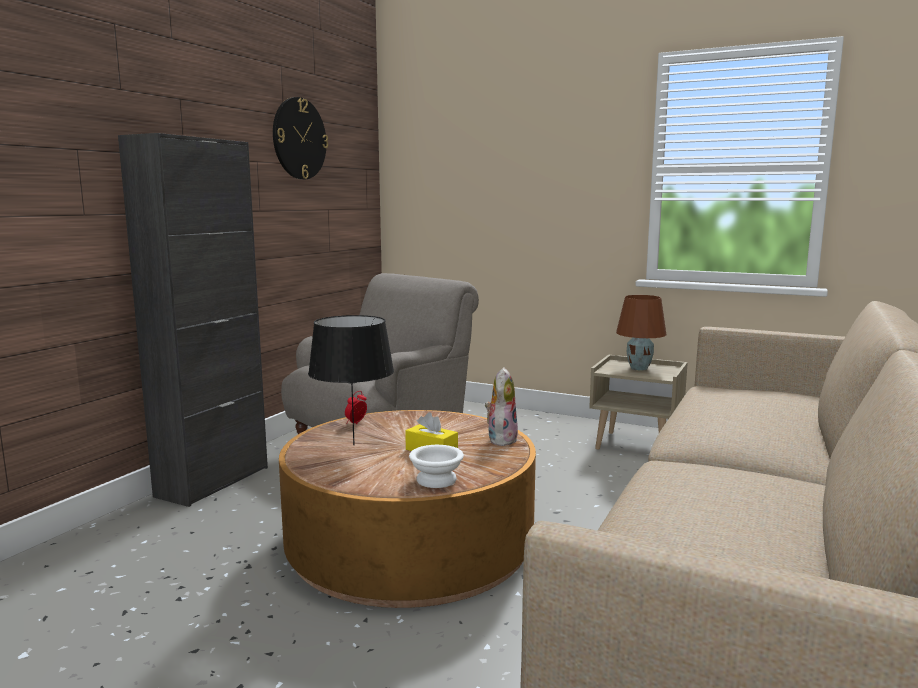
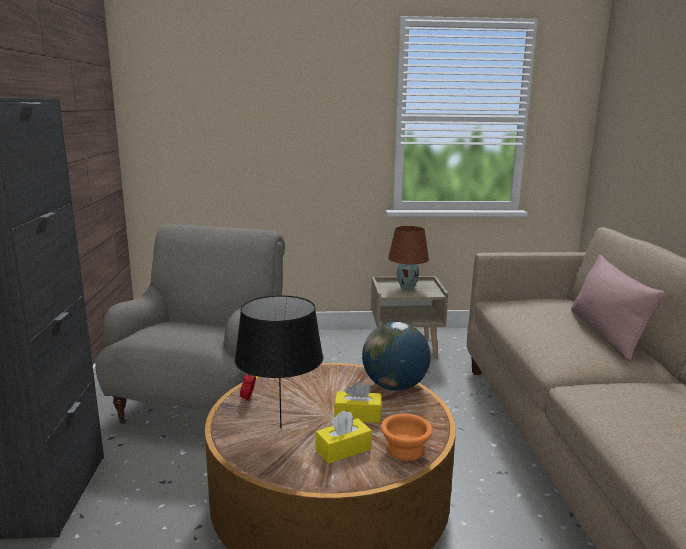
camera: 30 degrees left, 5 degrees up
wall clock [273,97,328,179] -> none
white bowl [409,445,464,488] -> orange bowl [381,414,433,461]
plush toy [485,367,518,446] -> globe [362,322,431,391]
none -> yellow tissue box [316,410,372,464]
none -> pink pillow [571,255,666,361]

